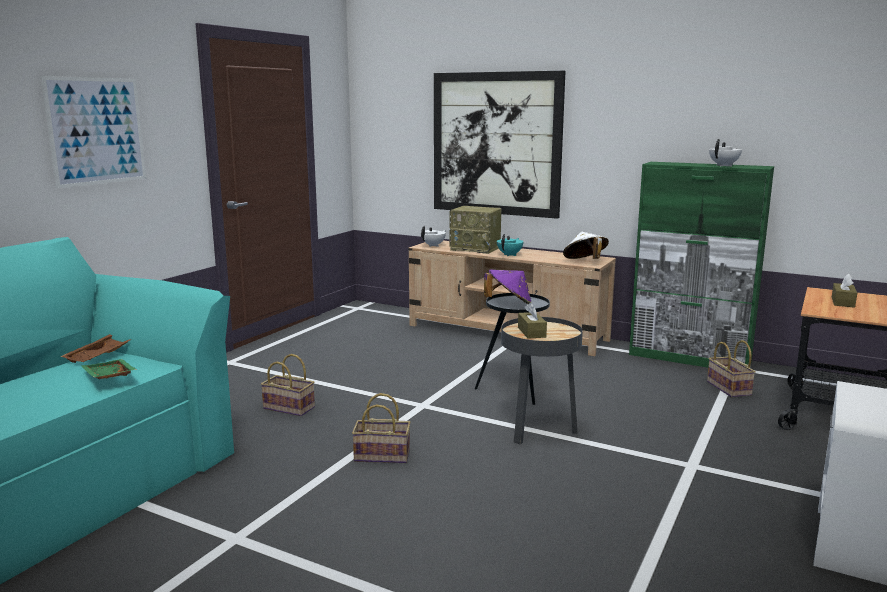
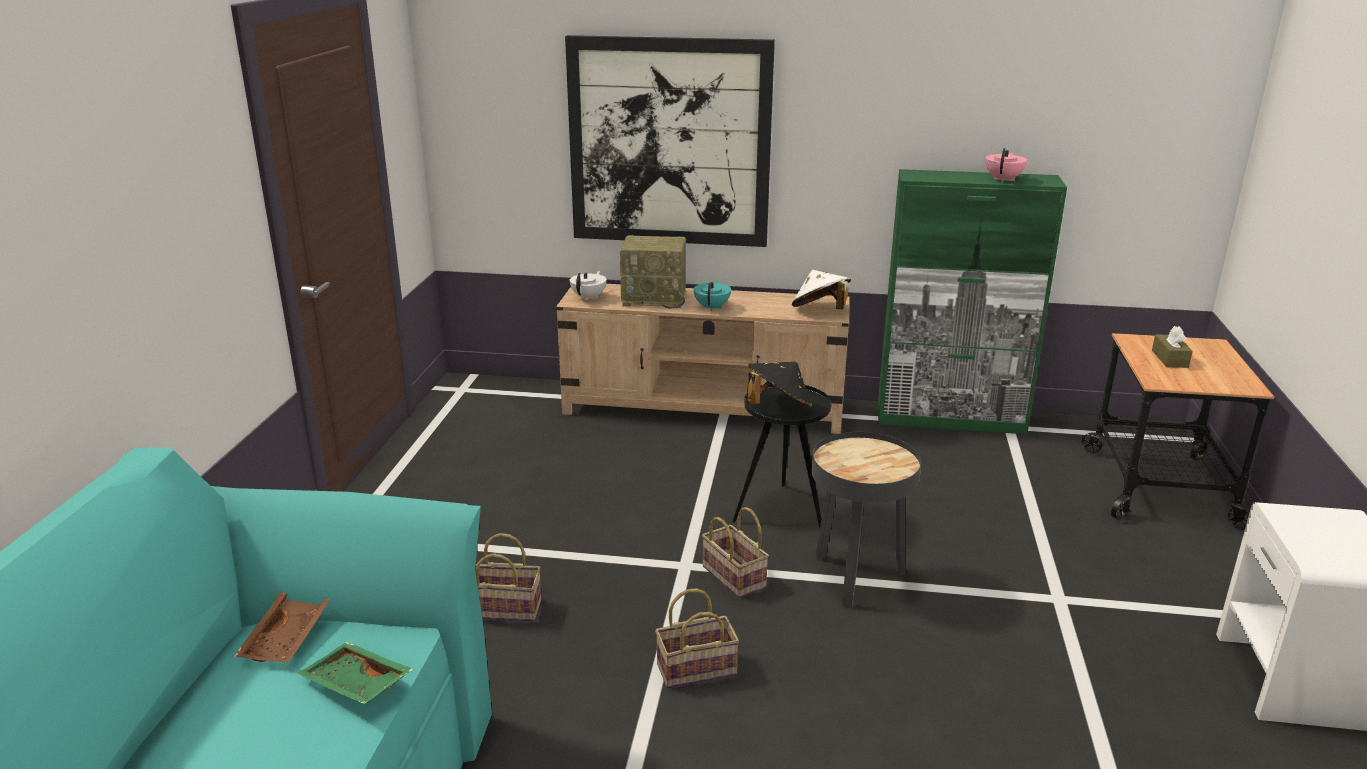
camera: 20 degrees left, 10 degrees up
picture [41,76,146,189] -> none
purple hat [484,270,532,304] -> black hat [747,362,812,408]
brown tissue box [518,303,547,339] -> none
basket [707,340,756,397] -> basket moved to [702,507,769,598]
white teapot [709,139,742,166] -> pink teapot [985,148,1028,182]

